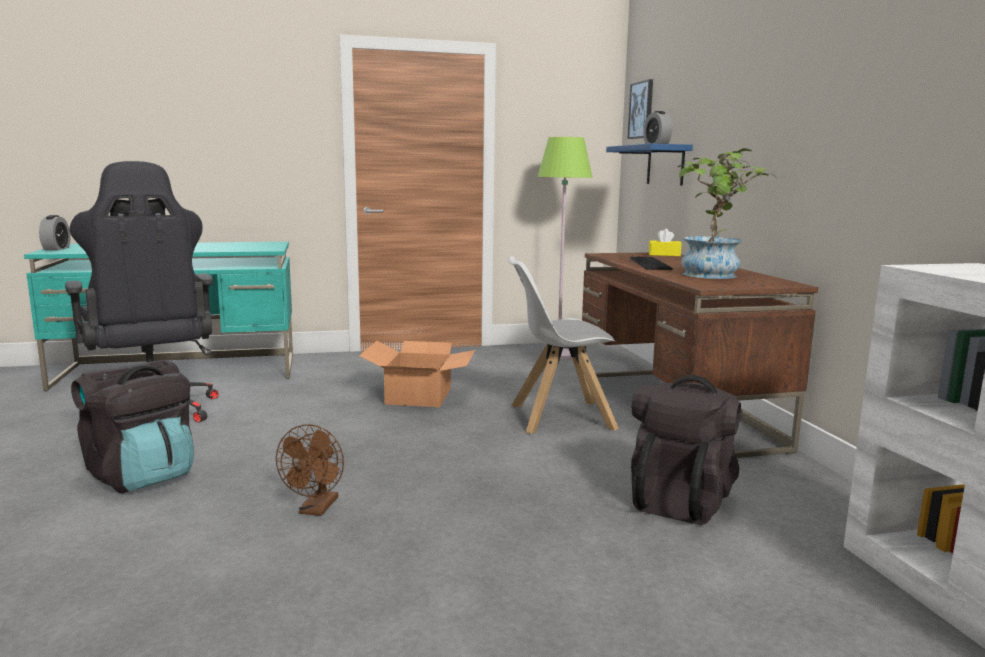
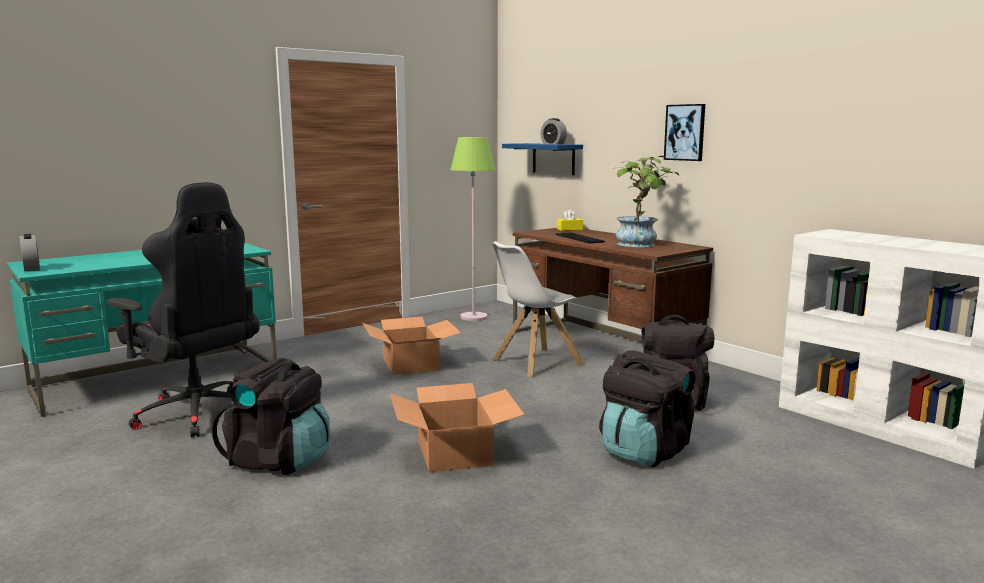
camera: 25 degrees left, 0 degrees up
brown fan [276,424,344,516] -> cardboard box [390,383,525,472]
picture [627,79,653,139] -> picture moved to [664,104,705,161]
none -> black backpack [599,350,695,467]

